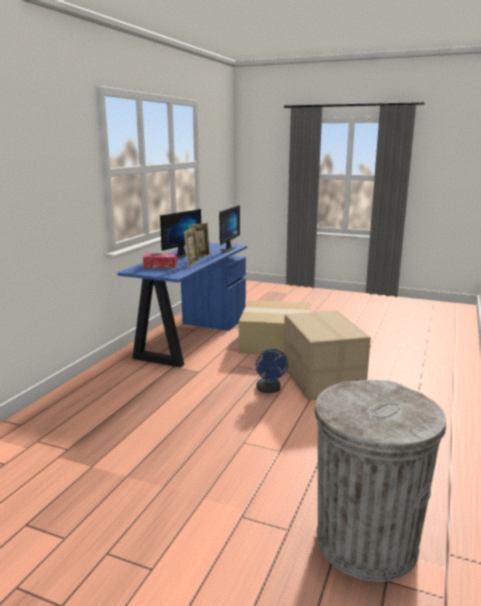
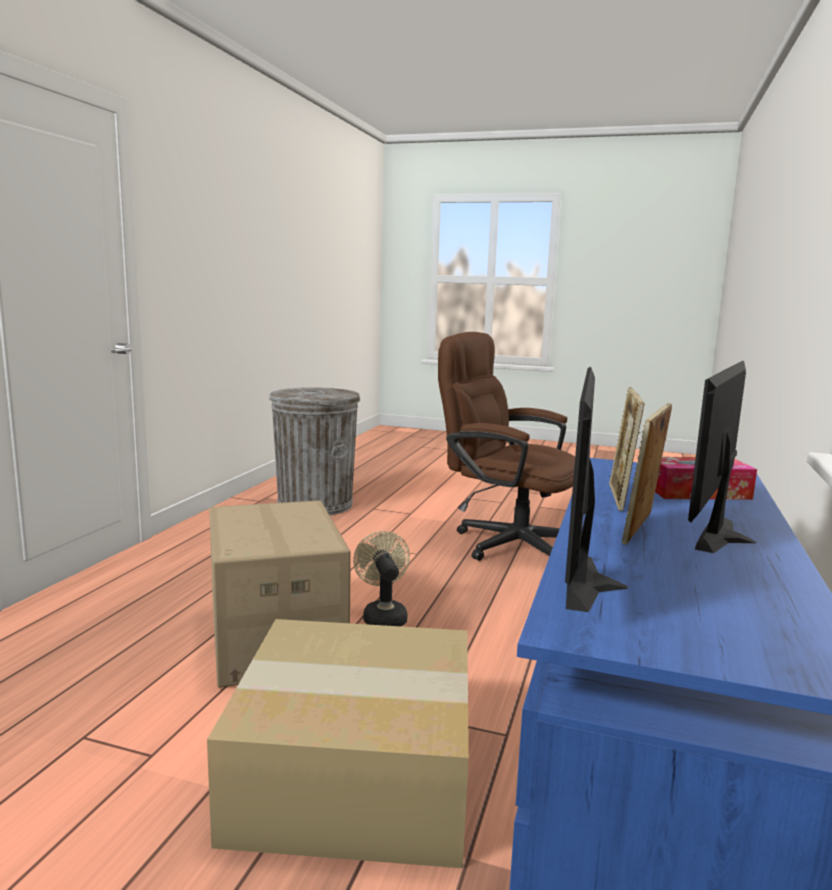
camera: 175 degrees right, 5 degrees down
blue fan [256,349,288,393] -> beige fan [353,531,410,626]
none -> brown office chair [438,332,575,561]

